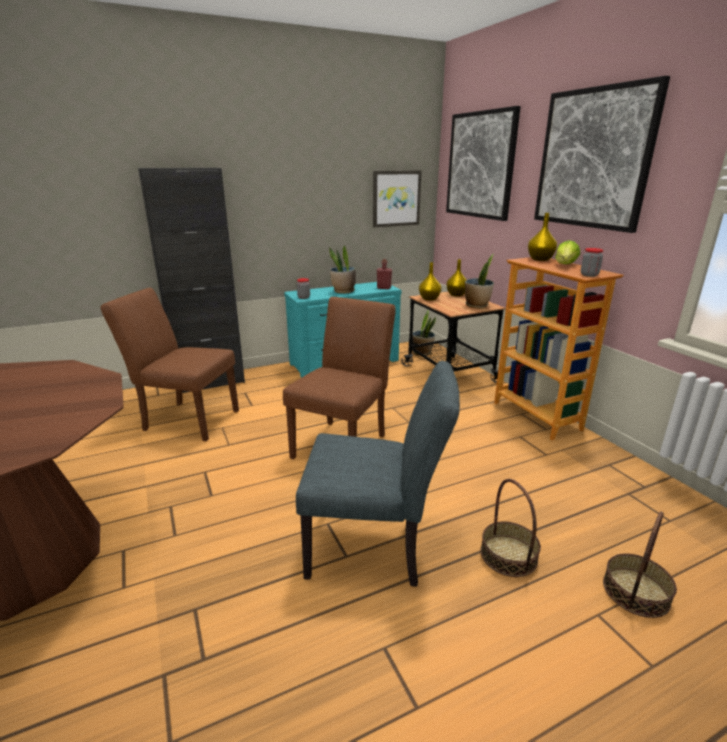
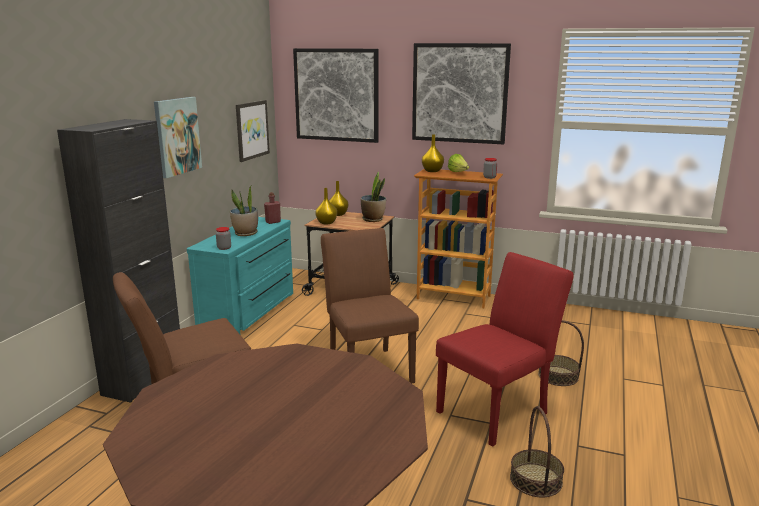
camera: 45 degrees left, 5 degrees down
grey chair [296,361,460,587] -> red chair [436,252,574,447]
potted plant [412,311,436,356] -> none
basket [603,511,677,618] -> basket moved to [510,406,564,497]
none -> picture [154,97,202,178]

